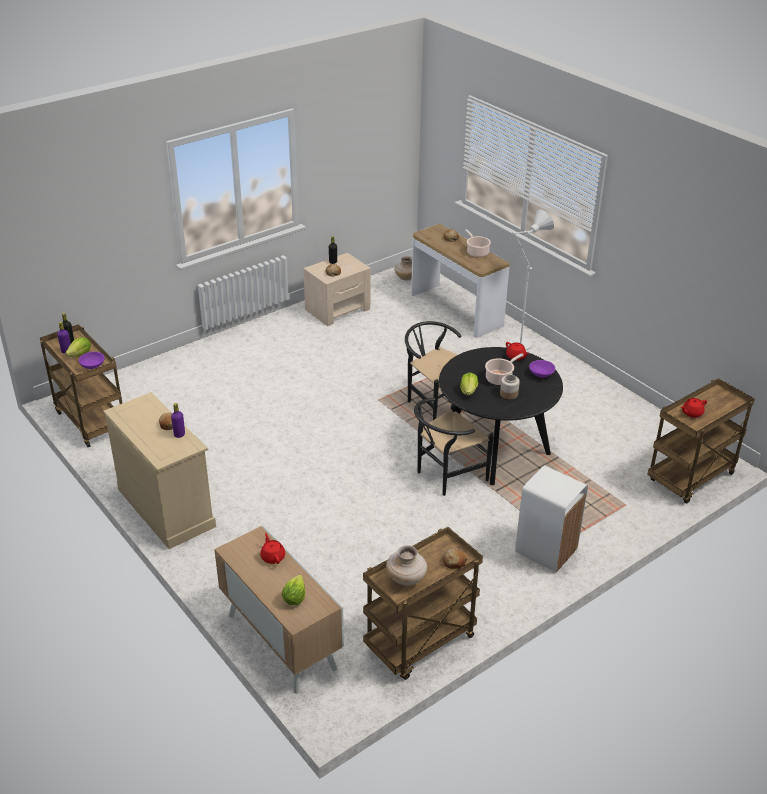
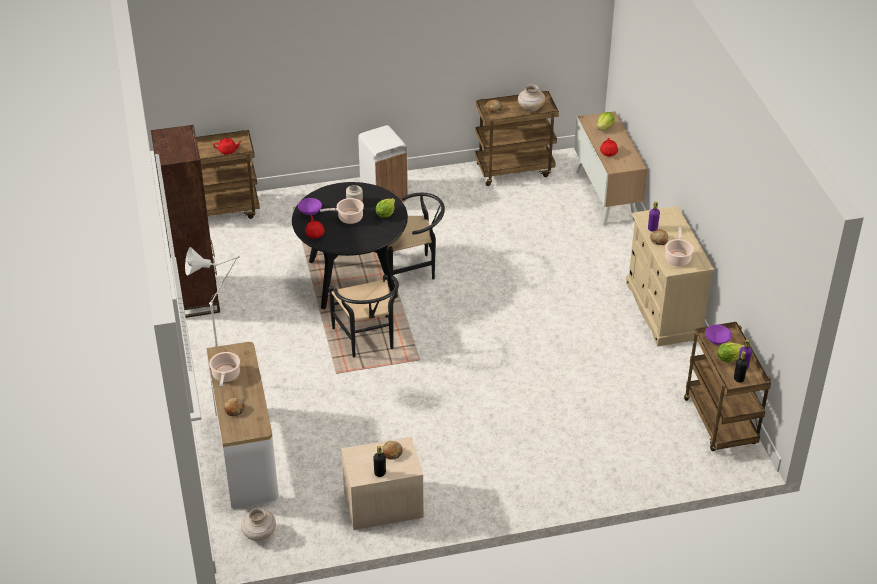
camera: 155 degrees left, 5 degrees up
none -> brown bookcase [151,125,220,318]
none -> cooking pot [665,227,694,266]

